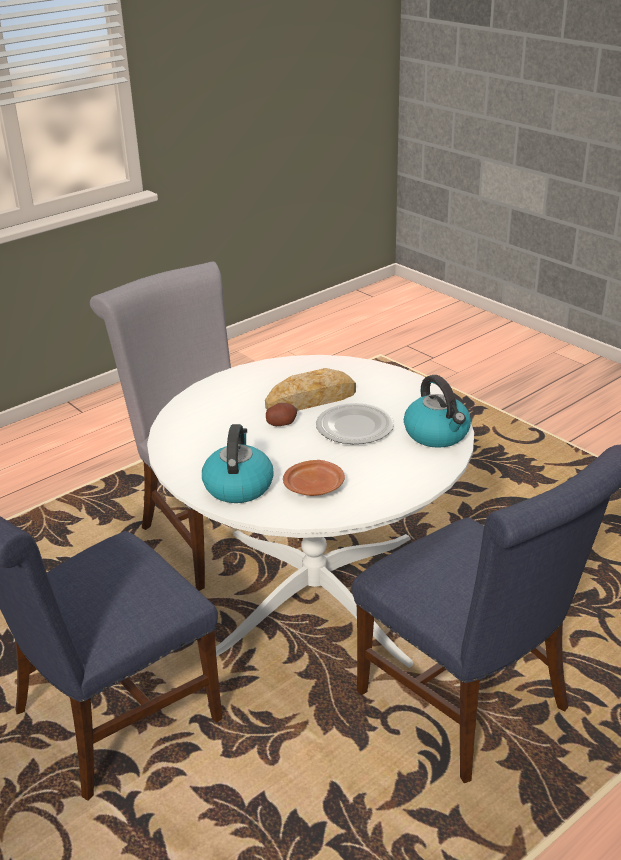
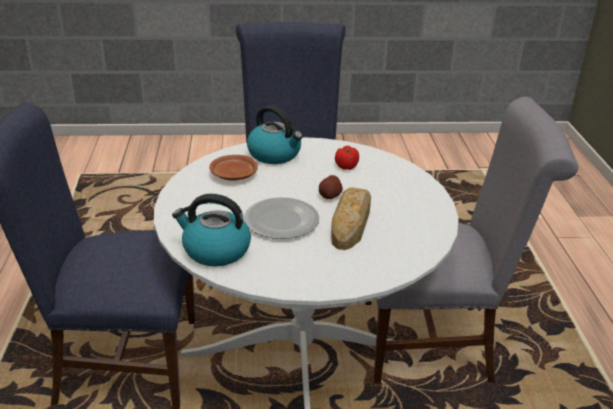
camera: 125 degrees right, 0 degrees up
none -> tomato [335,146,359,170]

